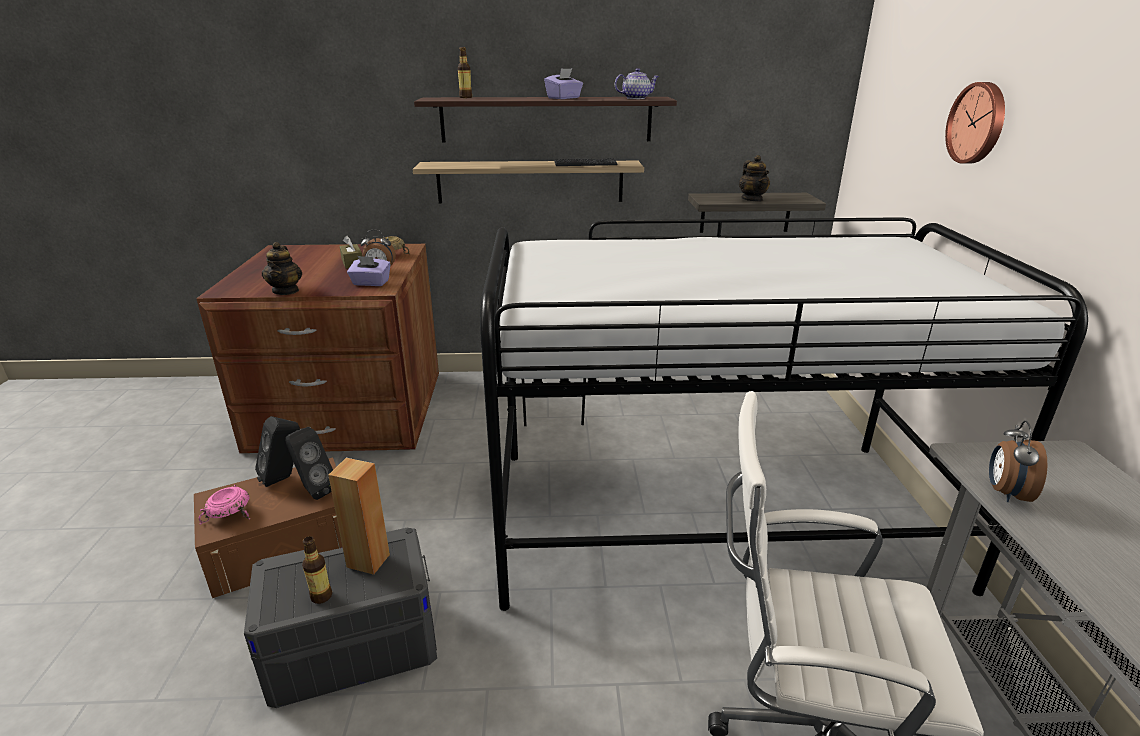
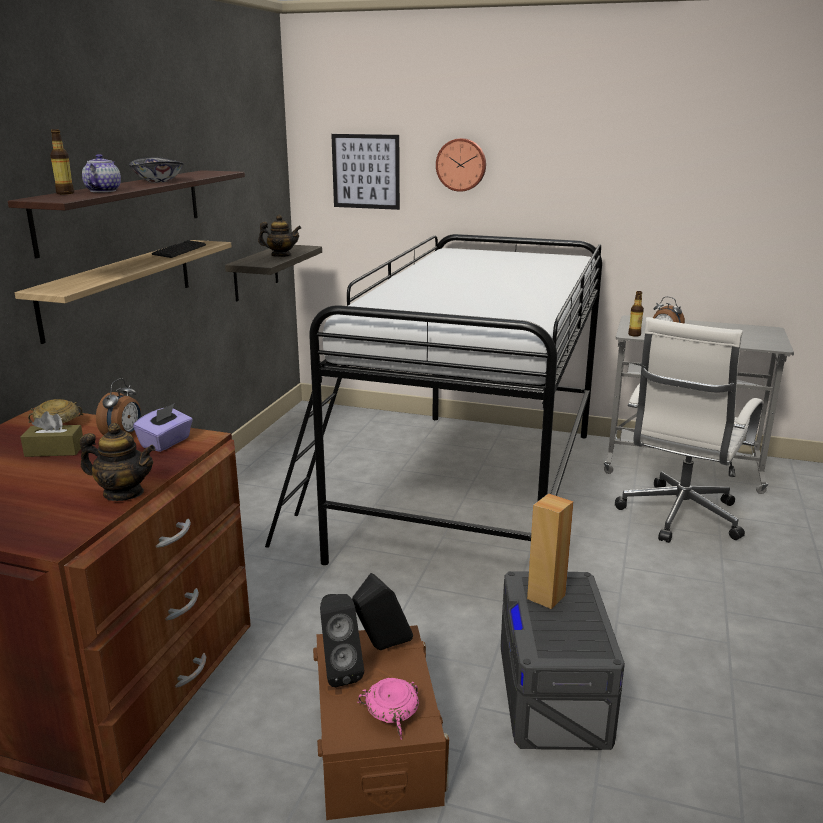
camera: 70 degrees left, 5 degrees down
bottle [302,536,332,604] -> bottle moved to [628,291,644,337]
purple tissue box [544,68,583,99] -> bowl [129,157,184,182]
teapot [615,68,659,99] -> teapot moved to [82,154,121,192]
none -> picture [331,134,400,210]

